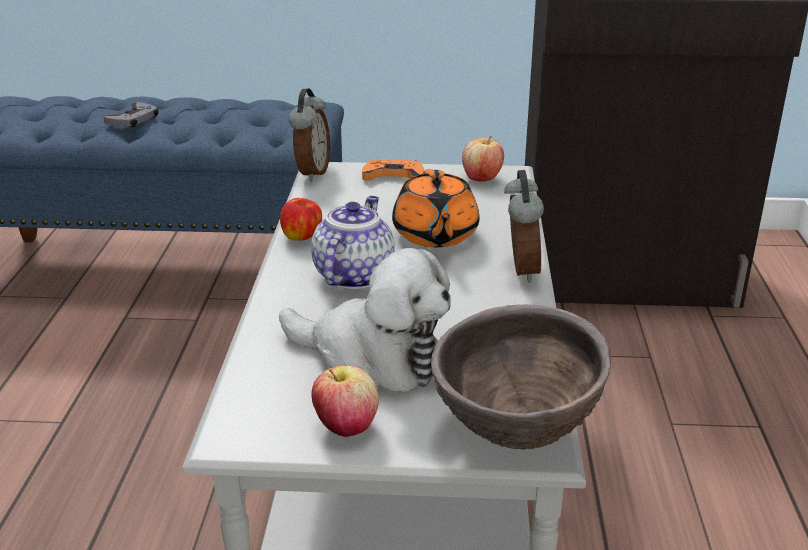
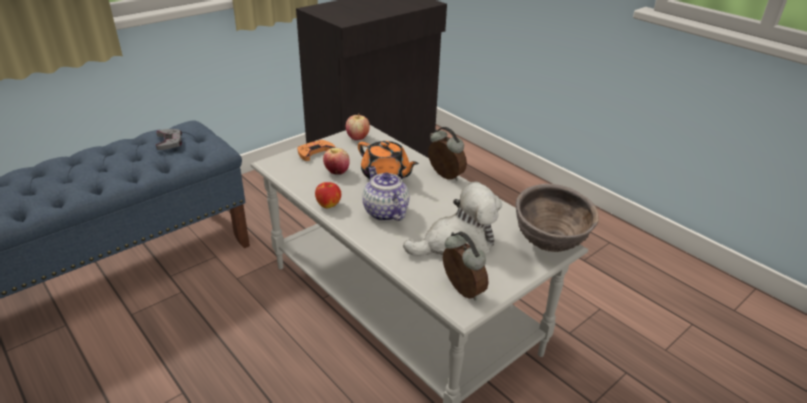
camera: 45 degrees left, 5 degrees up
grey game controller [103,102,159,127] -> grey game controller moved to [156,129,182,150]
alarm clock [289,88,330,181] -> alarm clock moved to [443,232,489,301]
apple [312,365,379,437] -> apple moved to [323,148,350,175]

